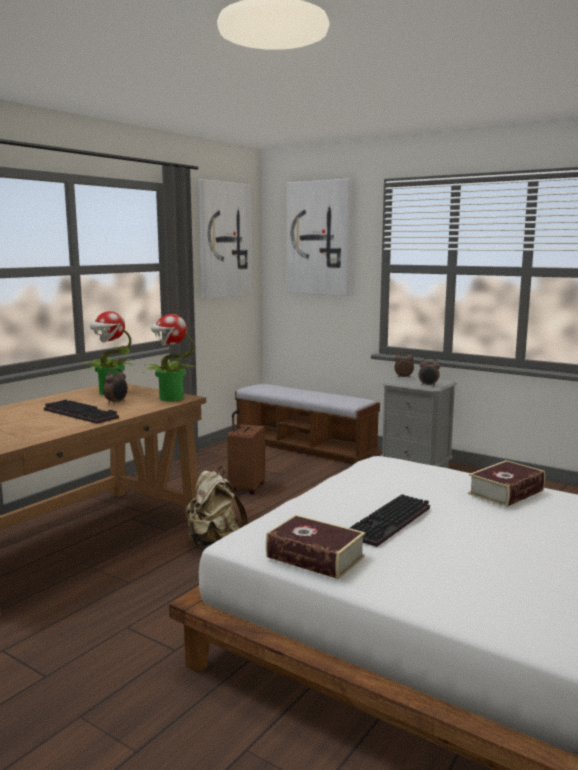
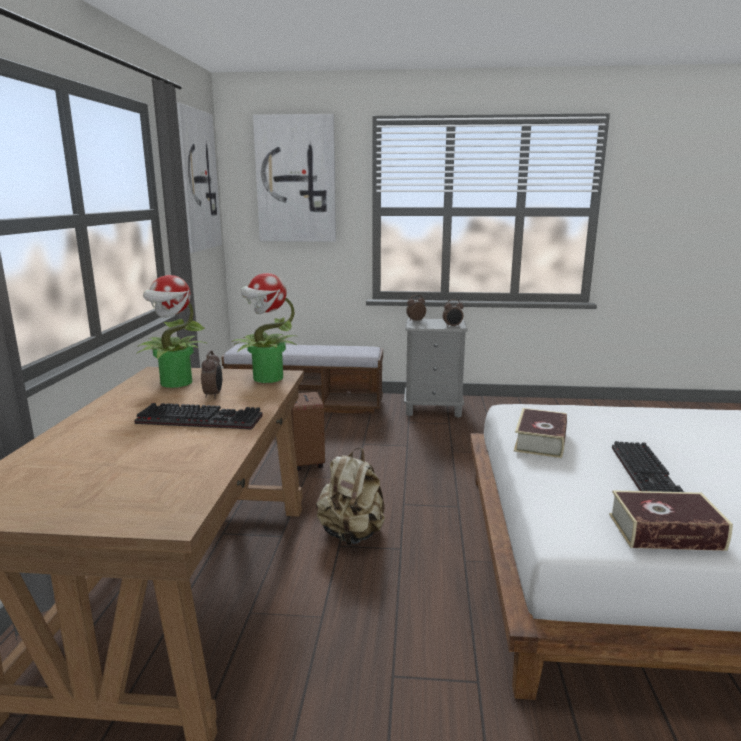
camera: 30 degrees left, 5 degrees up
book [468,460,545,507] -> book moved to [514,408,567,458]

